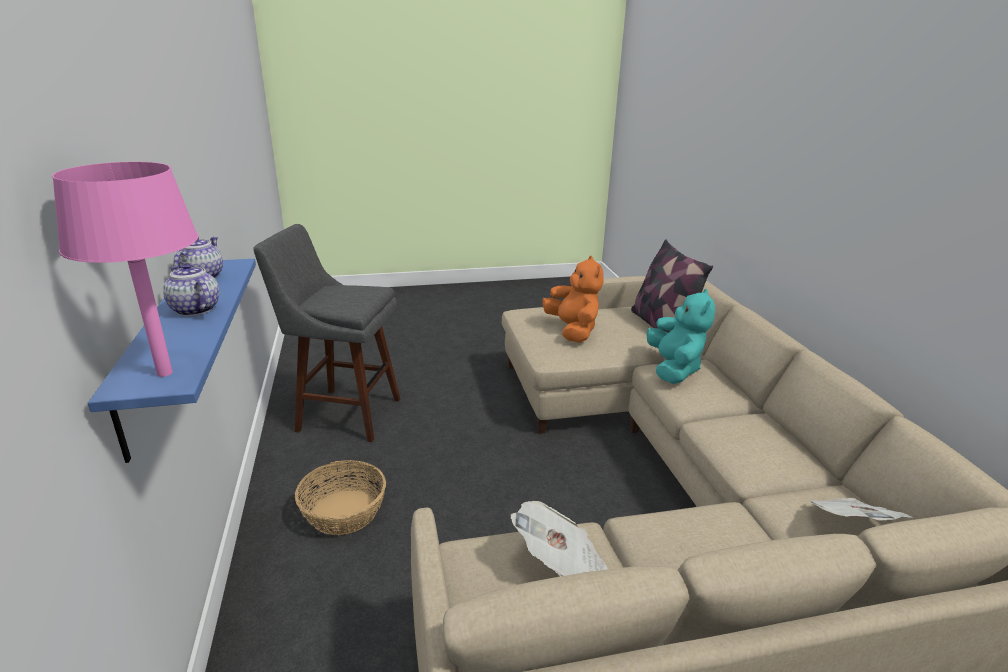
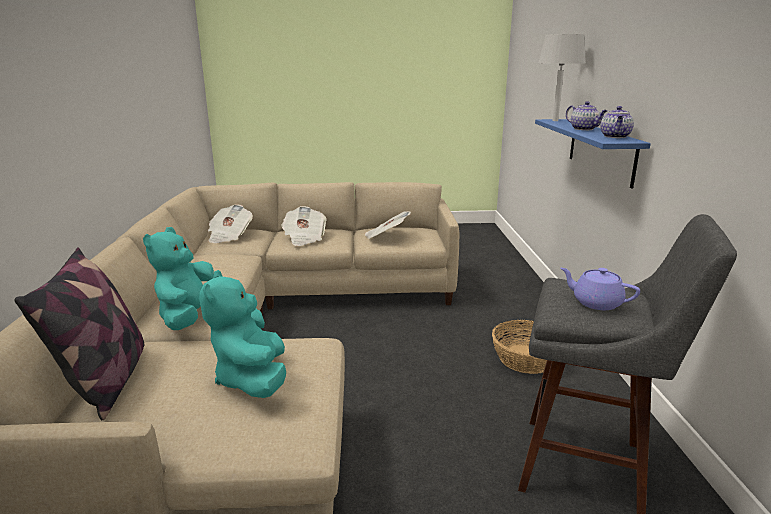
camera: 170 degrees left, 5 degrees down
pink table lamp [52,162,199,377] -> grey table lamp [539,34,586,121]
orange plush toy [542,256,604,343] -> turquoise plush toy [199,270,286,398]
none -> newspaper [281,206,327,246]
none -> purple teapot [560,268,640,310]

